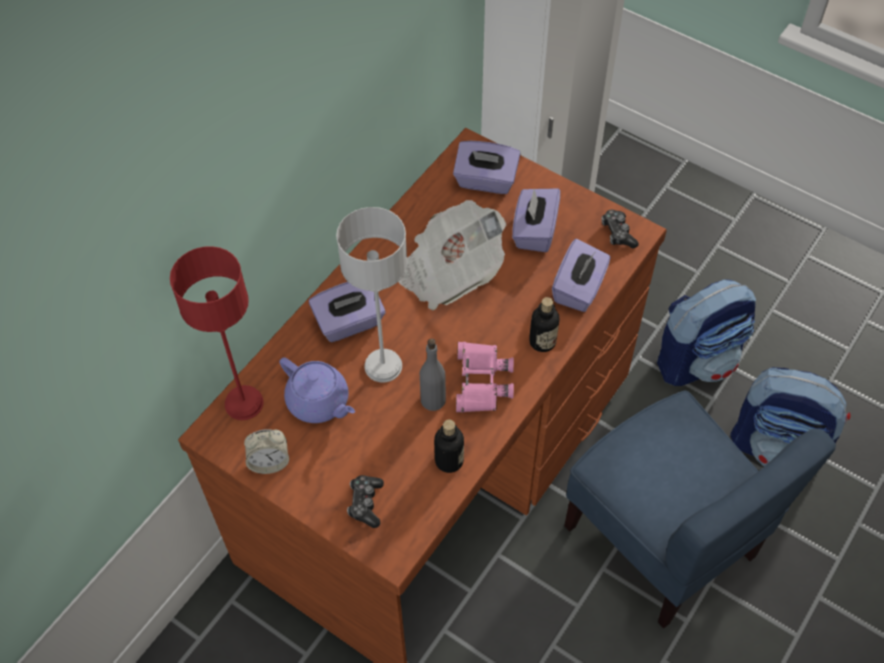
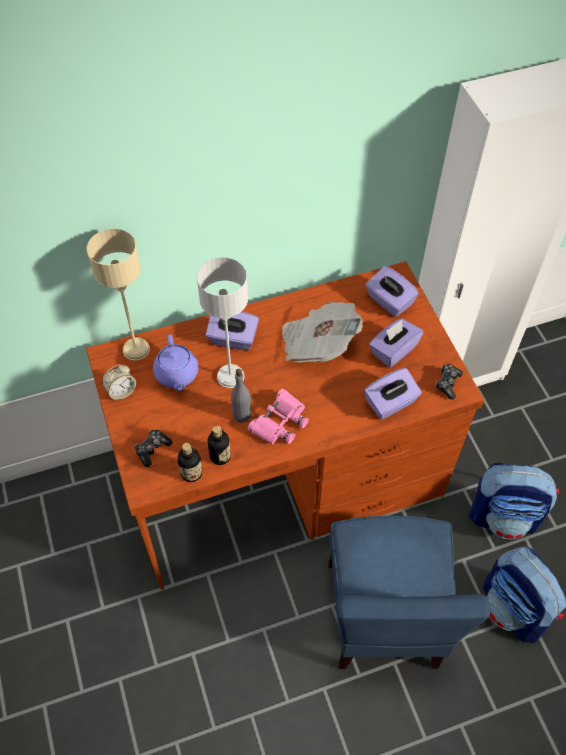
camera: 35 degrees right, 0 degrees up
red table lamp [170,246,264,420] -> beige table lamp [86,228,150,361]
alarm clock [244,429,289,474] -> alarm clock turned 60 degrees counterclockwise [103,364,136,400]
bottle [529,297,559,352] -> bottle moved to [178,443,202,482]

